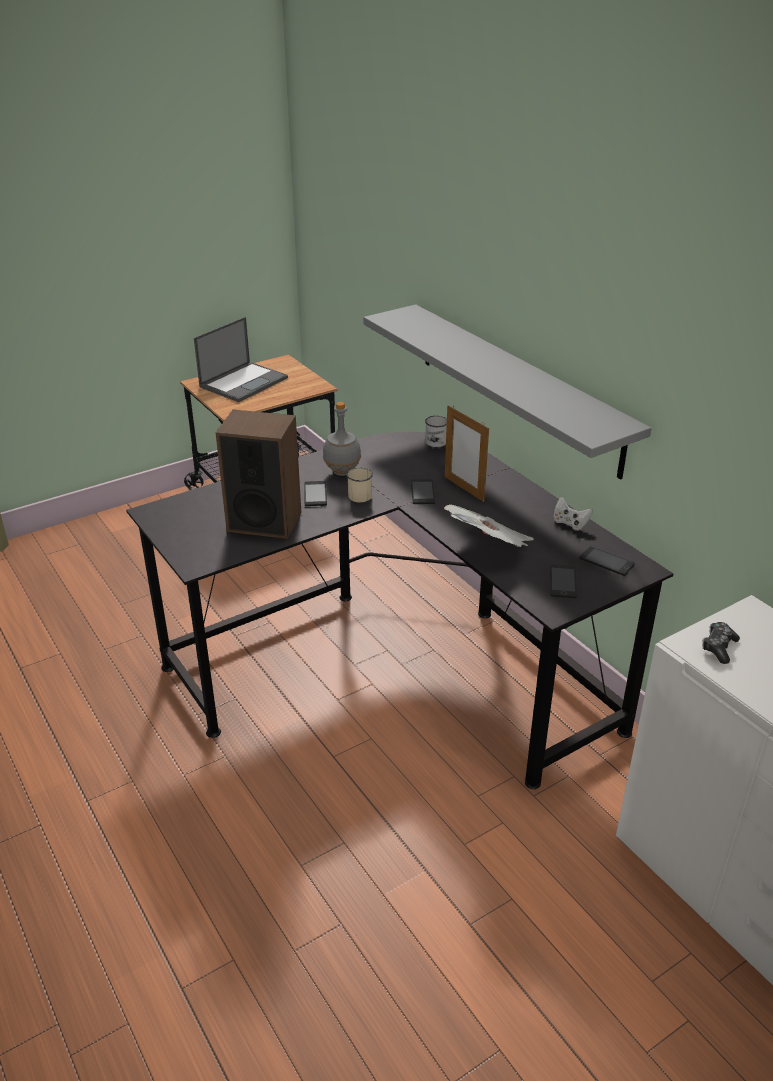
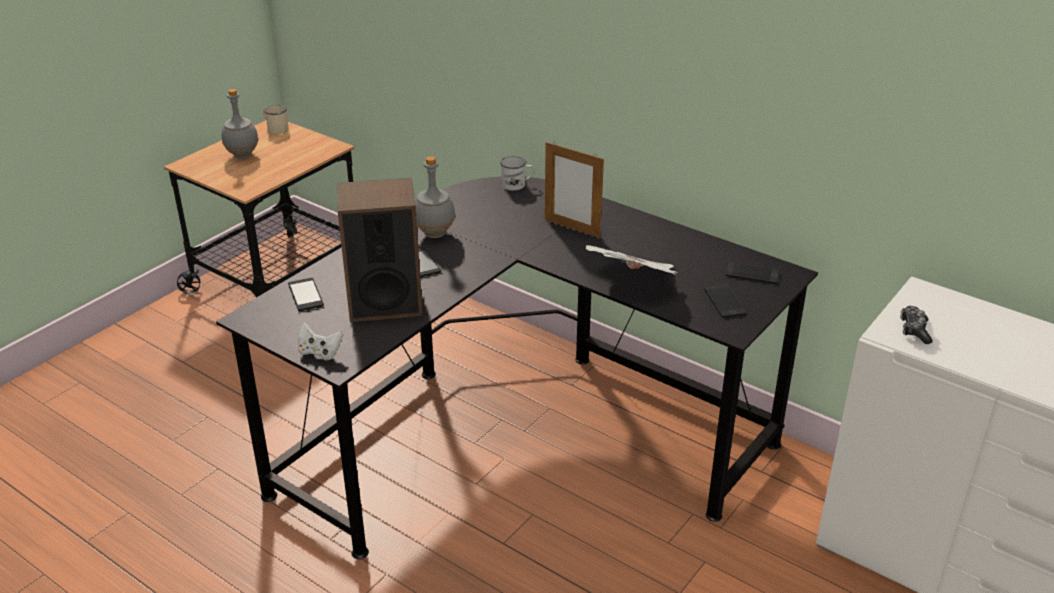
camera: 20 degrees left, 0 degrees up
laptop [194,317,288,402] -> grey bottle [222,89,259,159]
beige mug [347,468,373,502] -> beige mug moved to [263,105,289,134]
grey shelf [363,305,652,480] -> none
phone [411,479,435,504] -> phone moved to [288,278,324,311]
white game controller [553,497,593,531] -> white game controller moved to [298,323,343,360]

